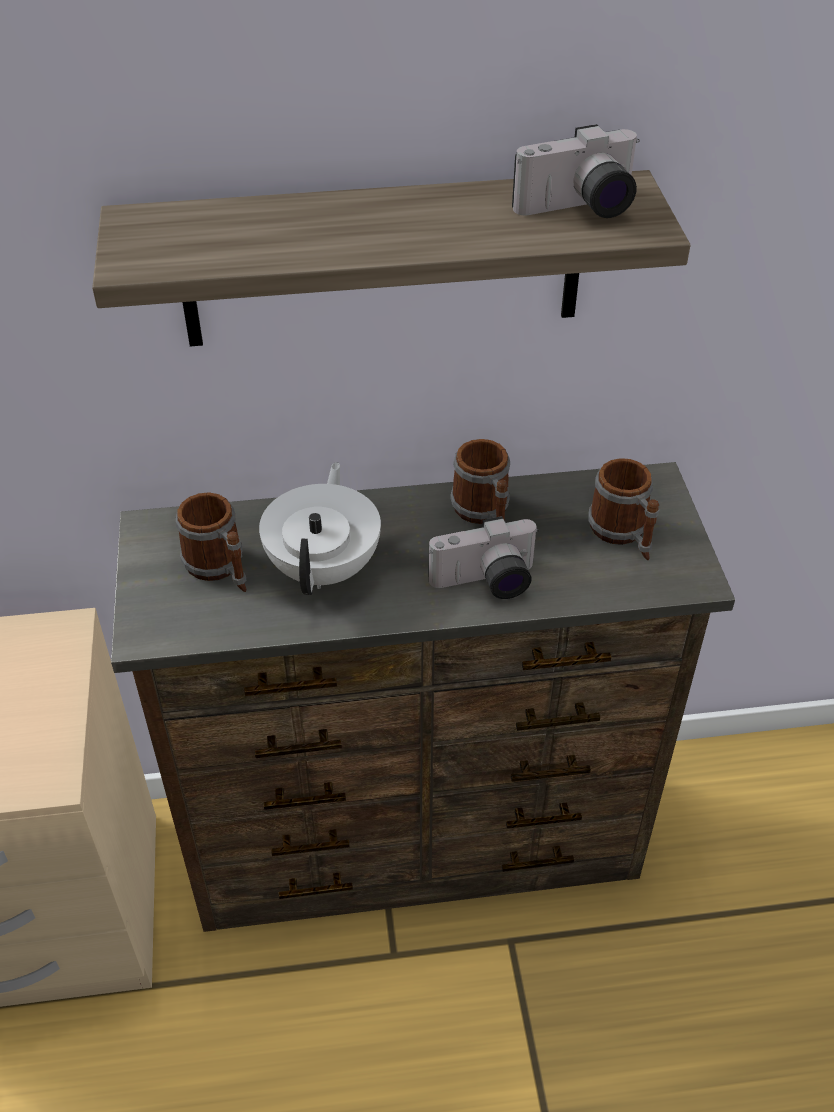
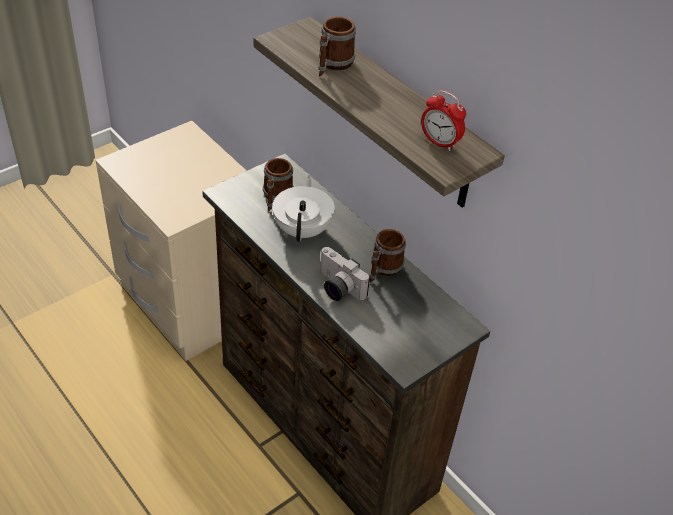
camera: 55 degrees right, 0 degrees up
white teapot [259,462,381,595] -> white teapot turned 60 degrees counterclockwise [272,175,335,242]
camera [512,124,640,218] -> alarm clock [421,90,466,151]
mug [588,458,659,560] -> mug moved to [318,17,356,77]

